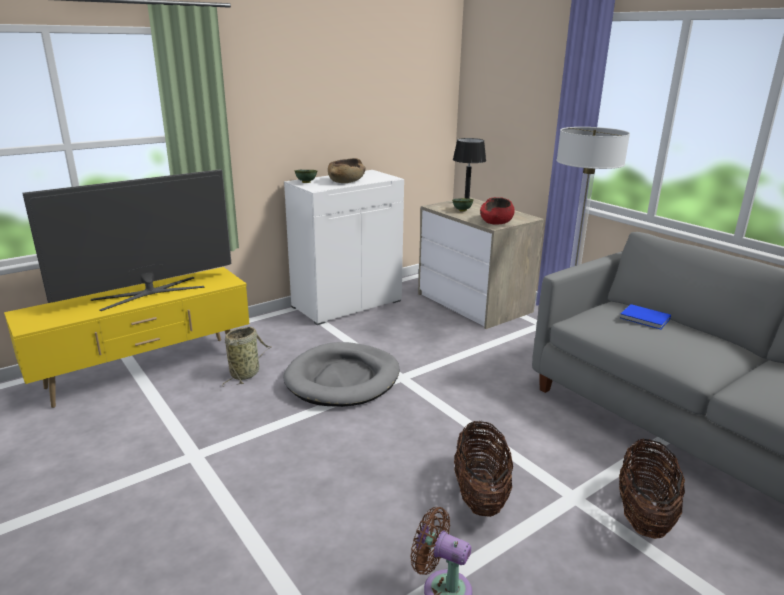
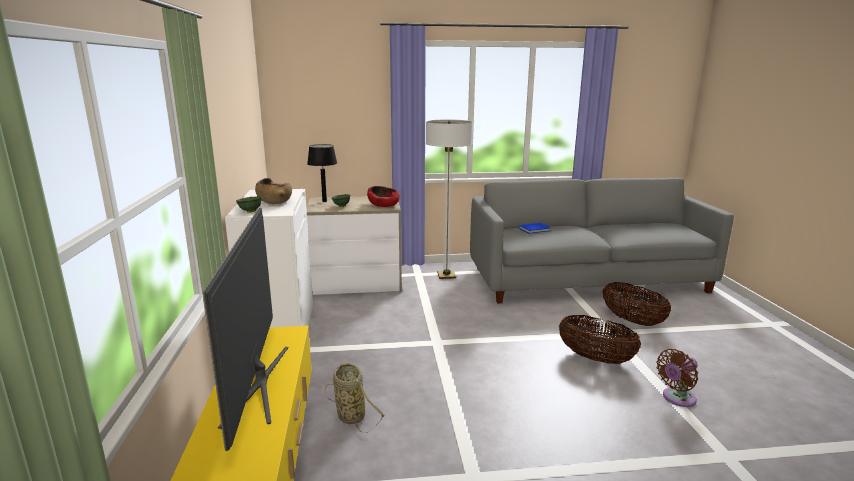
camera: 60 degrees left, 5 degrees down
grey dog bed [283,342,400,407] -> none

